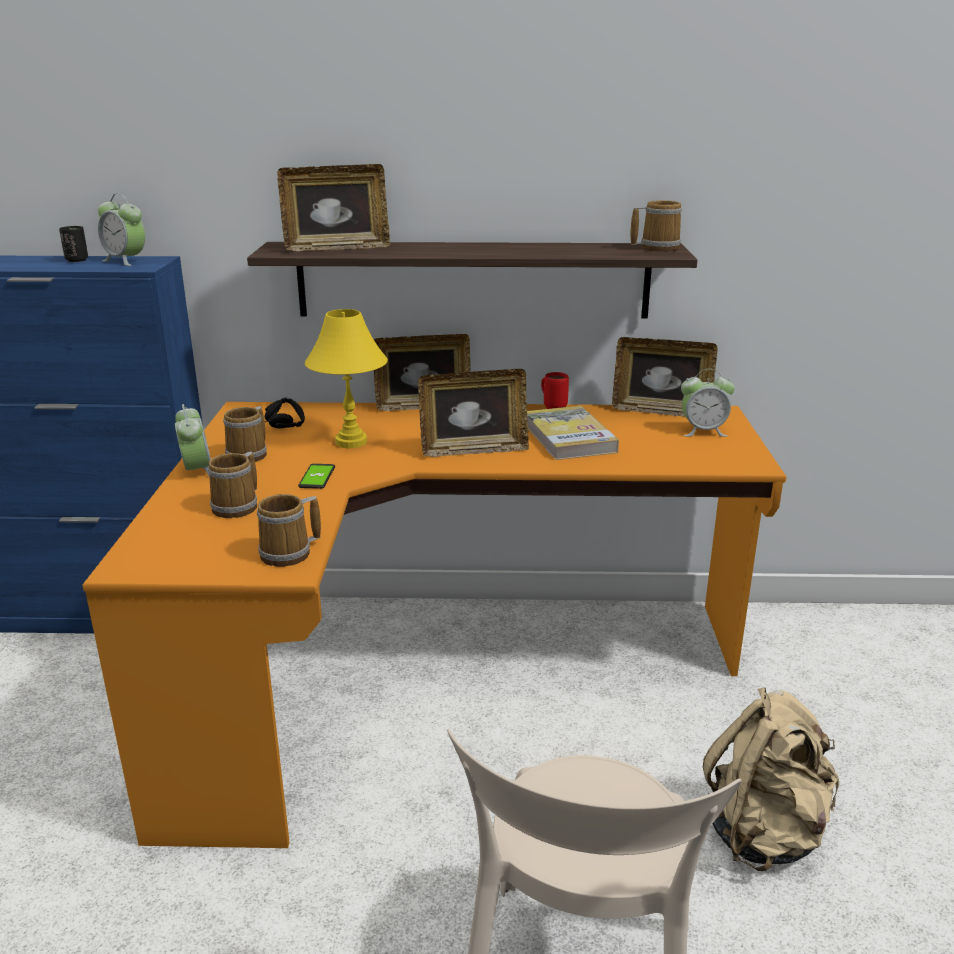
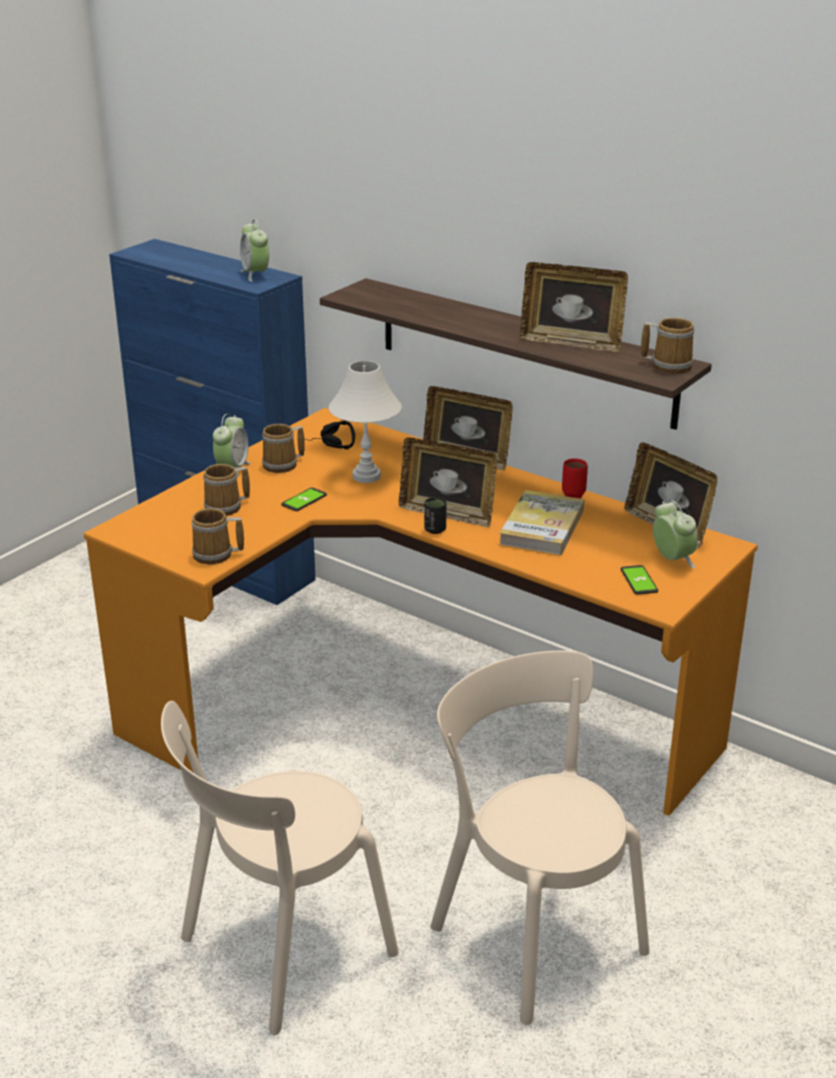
camera: 35 degrees right, 5 degrees up
black cup [59,226,88,262] -> black cup moved to [424,497,446,534]
picture frame [278,164,390,251] -> picture frame moved to [520,262,628,352]
yellow table lamp [305,309,388,448] -> white table lamp [329,361,402,483]
alarm clock [681,369,735,437] -> alarm clock turned 150 degrees counterclockwise [653,500,697,568]
beige backpack [703,687,839,871] -> beige chair [430,651,650,1025]
none -> phone [621,565,658,595]

